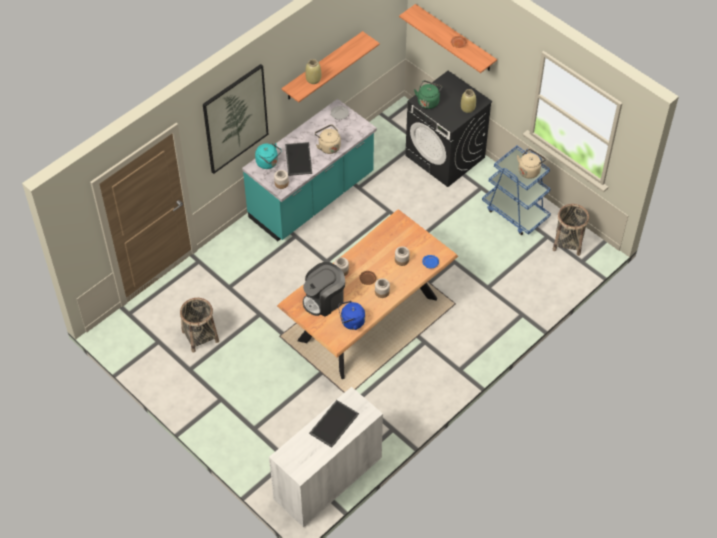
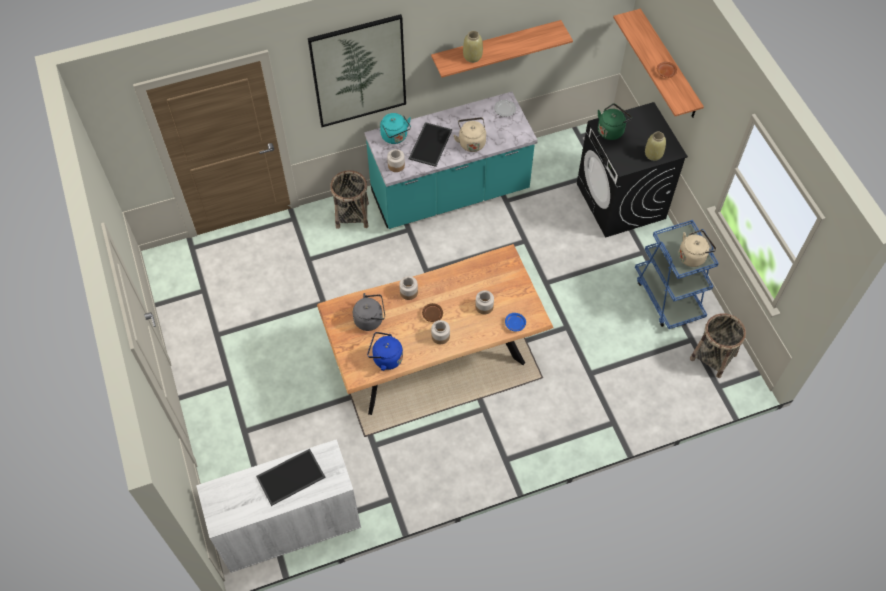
camera: 25 degrees right, 5 degrees up
basket [180,298,219,352] -> basket moved to [330,170,369,229]
coffee machine [303,262,345,317] -> grey kettle [353,293,385,331]

